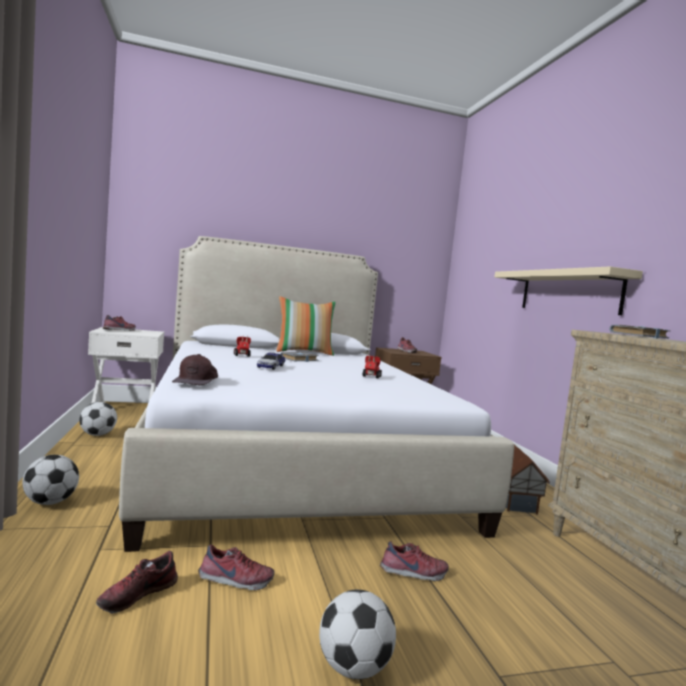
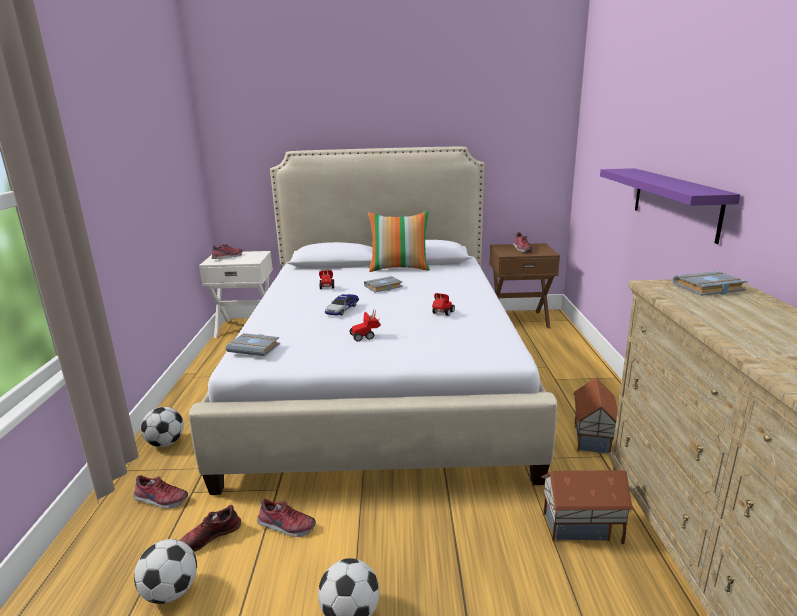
camera: 15 degrees right, 15 degrees up
football [79,402,117,436] -> football moved to [134,539,197,604]
brown cap [172,354,218,385] -> grey book [226,333,280,356]
shoe [380,541,449,581] -> shoe moved to [133,475,188,509]
beige shelf [495,266,643,315] -> purple shelf [600,168,741,244]
none -> toy car [349,310,381,341]
none -> toy house [542,470,634,544]

